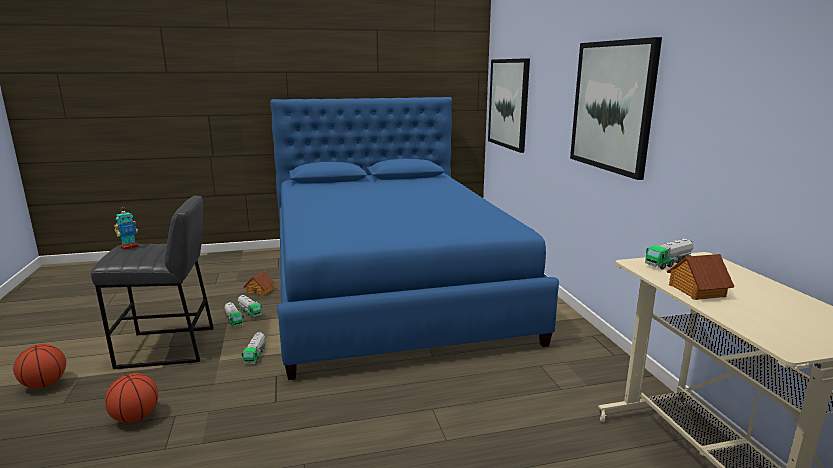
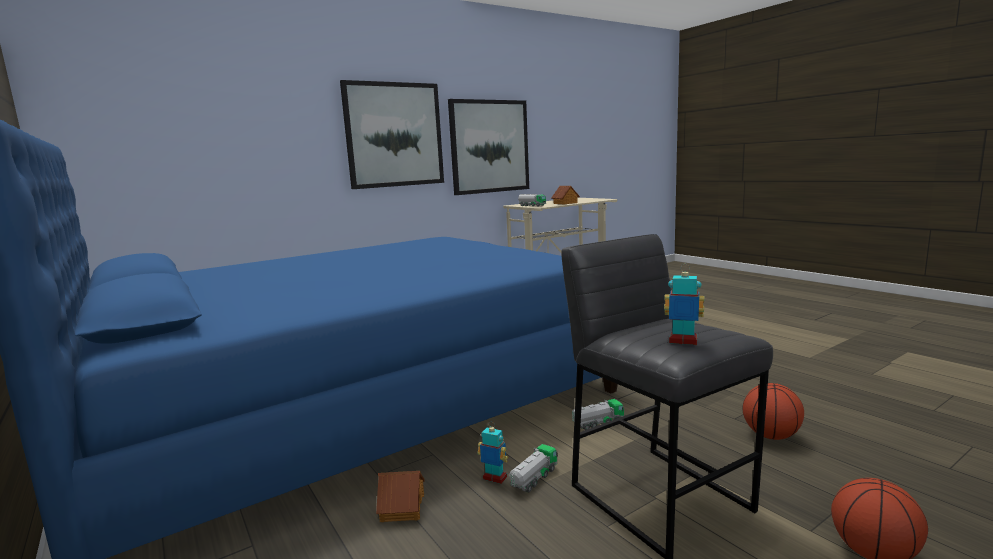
camera: 110 degrees left, 5 degrees down
toy truck [238,295,262,318] -> toy robot [478,424,508,484]
picture [488,58,530,153] -> picture moved to [448,99,529,195]

